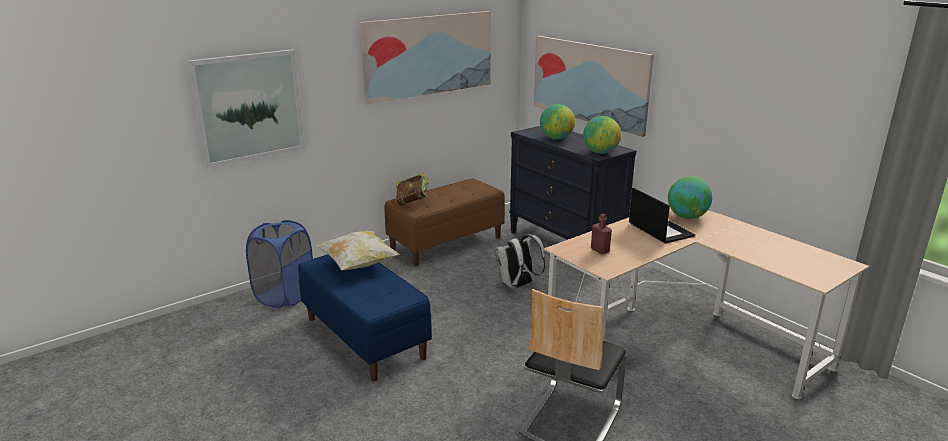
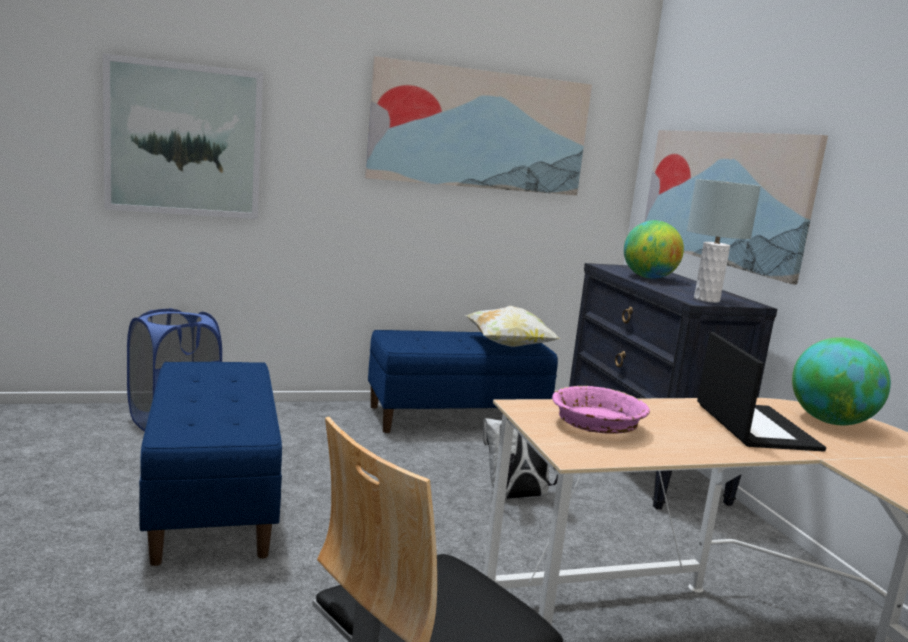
camera: 20 degrees right, 10 degrees down
pillow [316,231,401,270] -> pillow moved to [465,306,560,347]
brown bench [384,179,505,266] -> blue bench [368,330,558,433]
book [396,172,429,205] -> none
globe [583,116,621,154] -> grey table lamp [687,179,761,303]
red bottle [591,214,612,254] -> pink bowl [552,386,650,434]

